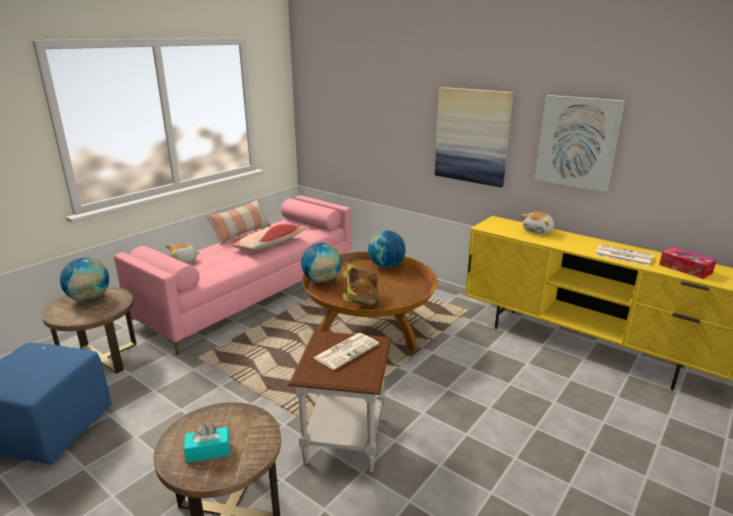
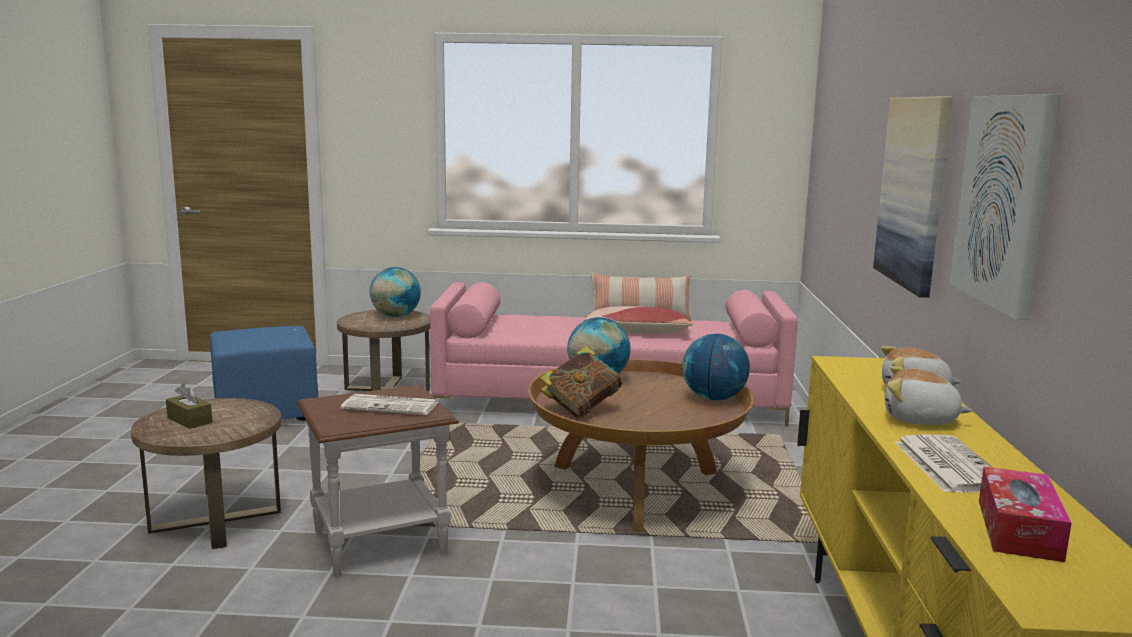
camera: 55 degrees right, 10 degrees down
plush toy [165,244,200,263] -> plush toy moved to [885,366,973,425]
turquoise tissue box [184,425,230,463] -> brown tissue box [166,383,212,429]

